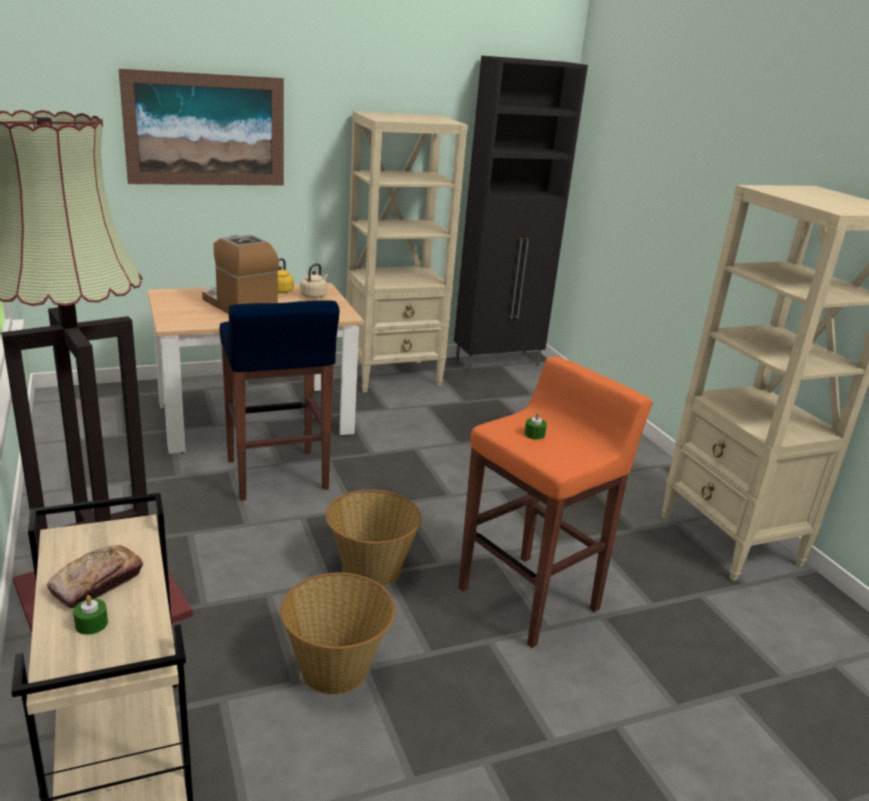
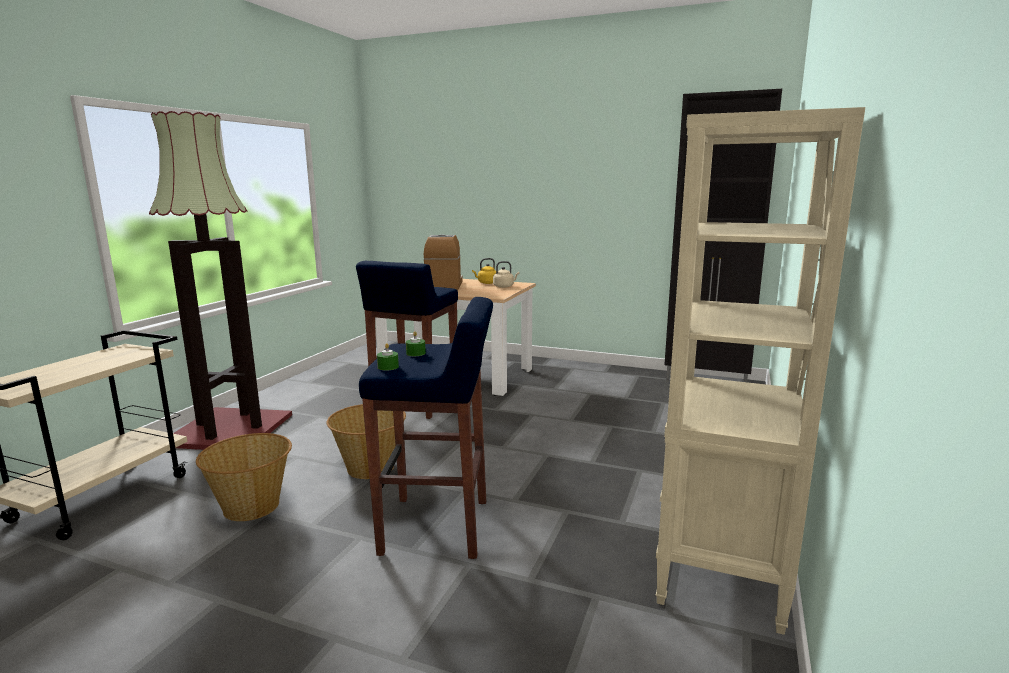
camera: 45 degrees right, 10 degrees down
bread [47,545,143,608] -> none
green candle [73,595,108,635] -> green candle moved to [377,343,399,371]
picture [119,69,284,185] -> none
beige bookcase [346,111,468,392] -> none
orange stool [459,357,653,648] -> blue stool [359,297,493,559]

